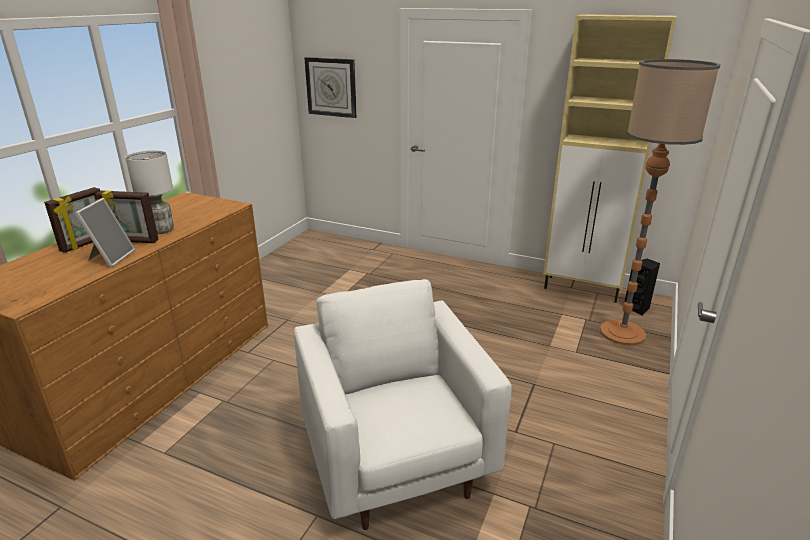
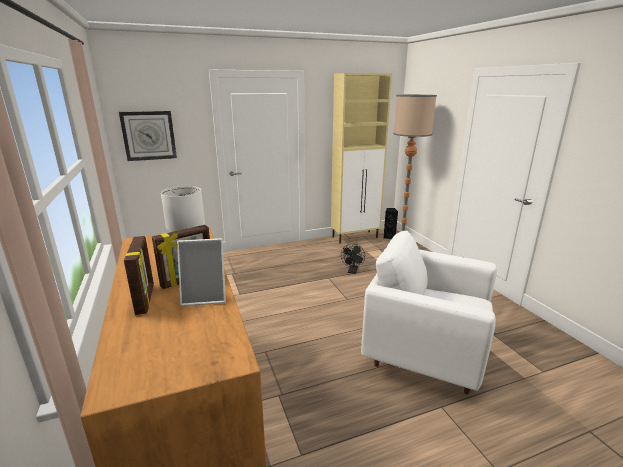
camera: 45 degrees left, 5 degrees down
picture frame [75,198,135,268] -> picture frame turned 120 degrees clockwise [177,238,226,306]
none -> black fan [341,244,365,274]

